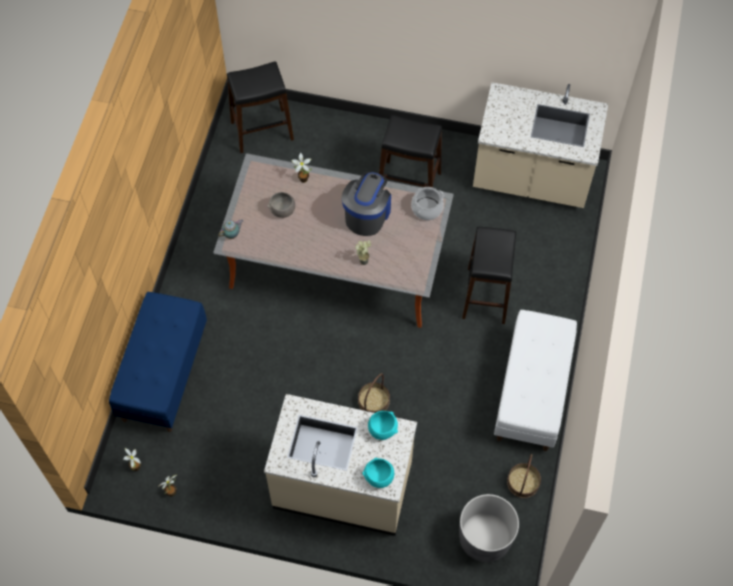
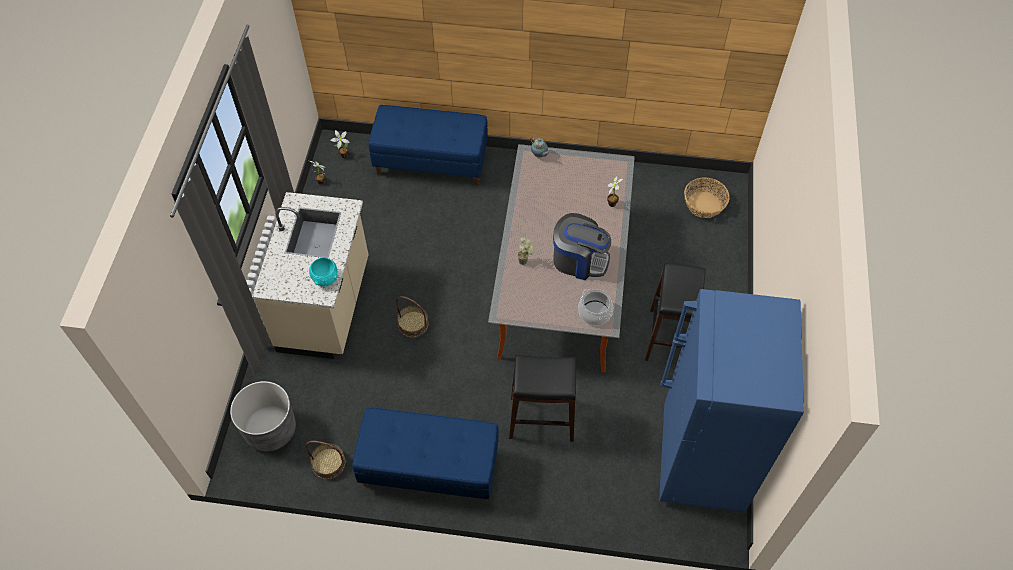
camera: 85 degrees right, 5 degrees down
black stool [227,61,294,153] -> basket [684,177,730,218]
grey bowl [267,192,295,218] -> none
turquoise bowl [362,458,394,488] -> none
beige counter [473,82,608,208] -> blue fridge [659,289,804,512]
white bench [494,310,577,451] -> blue bench [352,407,499,503]

